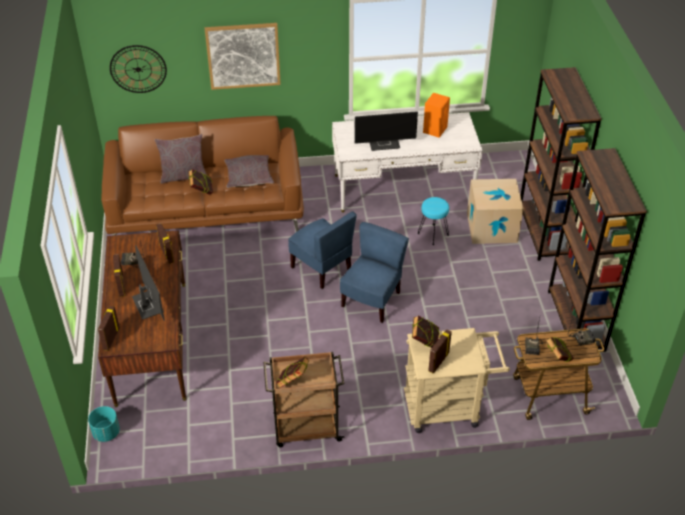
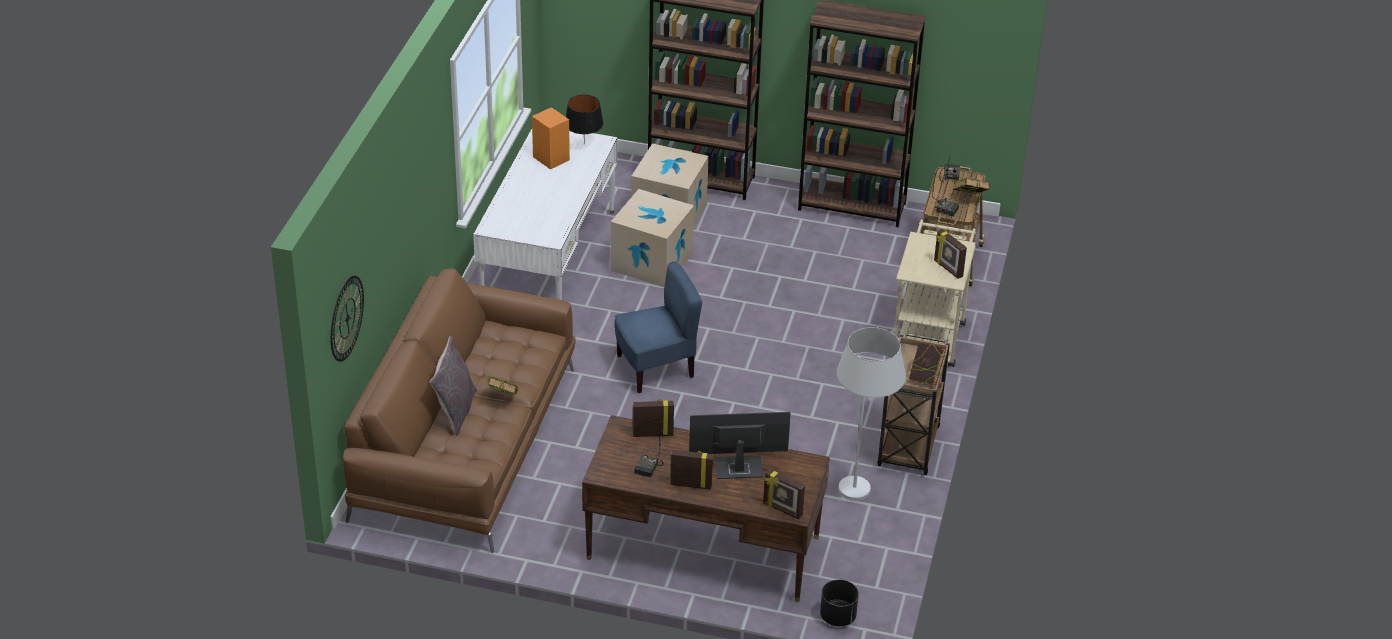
camera: 70 degrees left, 5 degrees down
turquoise planter [88,406,120,442] -> black planter [820,580,859,626]
picture [205,23,281,90] -> none
grey pillow [224,155,274,188] -> none
blue chair [340,222,409,323] -> none
monitor [354,111,418,151] -> none
book [412,316,439,348] -> none
turquoise stool [417,197,449,245] -> cardboard box [611,189,694,287]
none -> black table lamp [566,95,604,144]
none -> white floor lamp [837,327,906,501]

